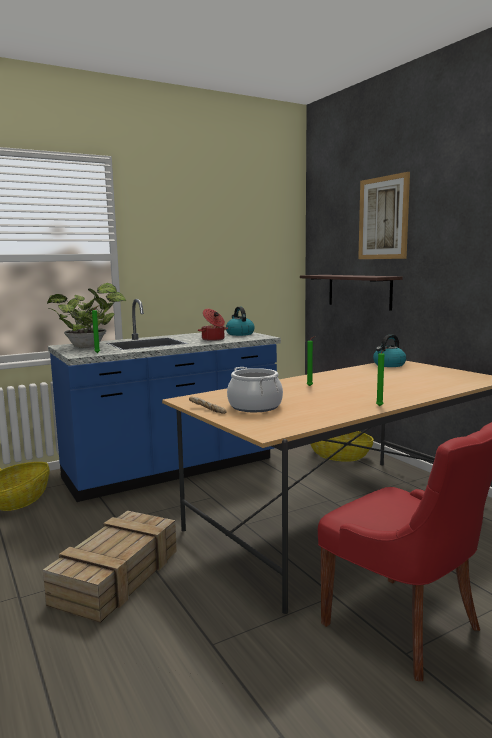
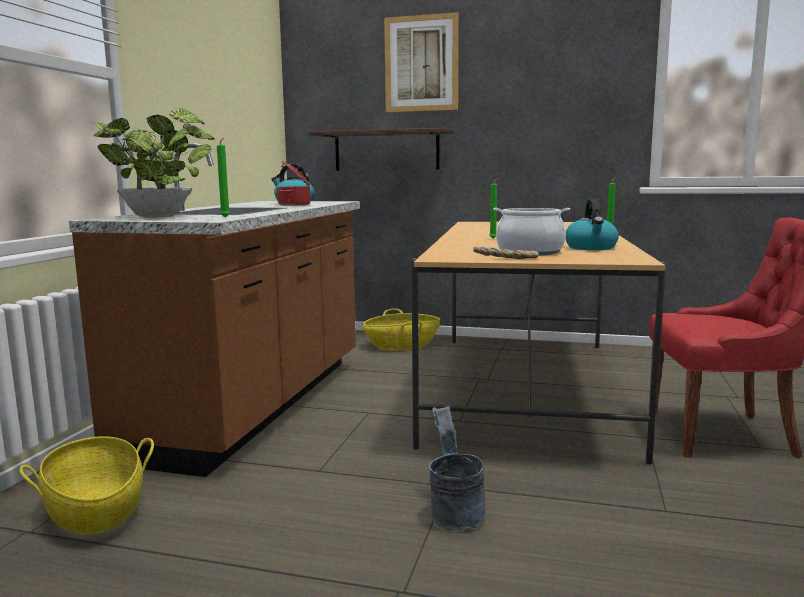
camera: 45 degrees left, 0 degrees up
crate [43,511,177,623] -> grey bucket [429,407,486,530]
blue counter [48,299,281,502] -> brown counter [69,143,360,477]
kettle [373,334,406,367] -> kettle moved to [565,198,619,250]

